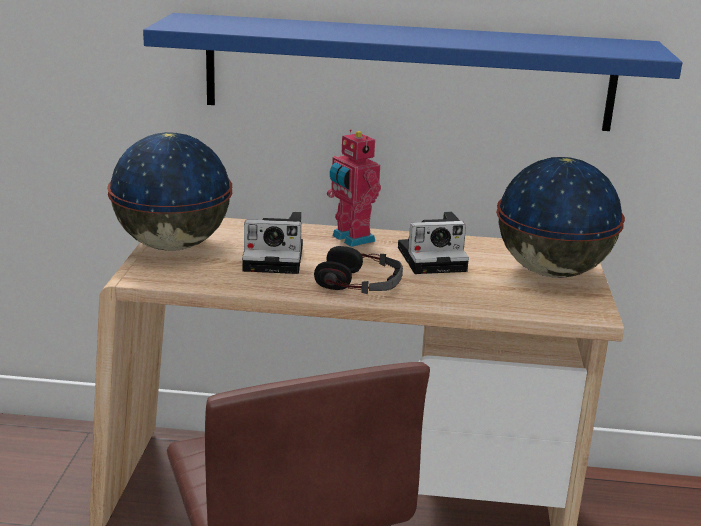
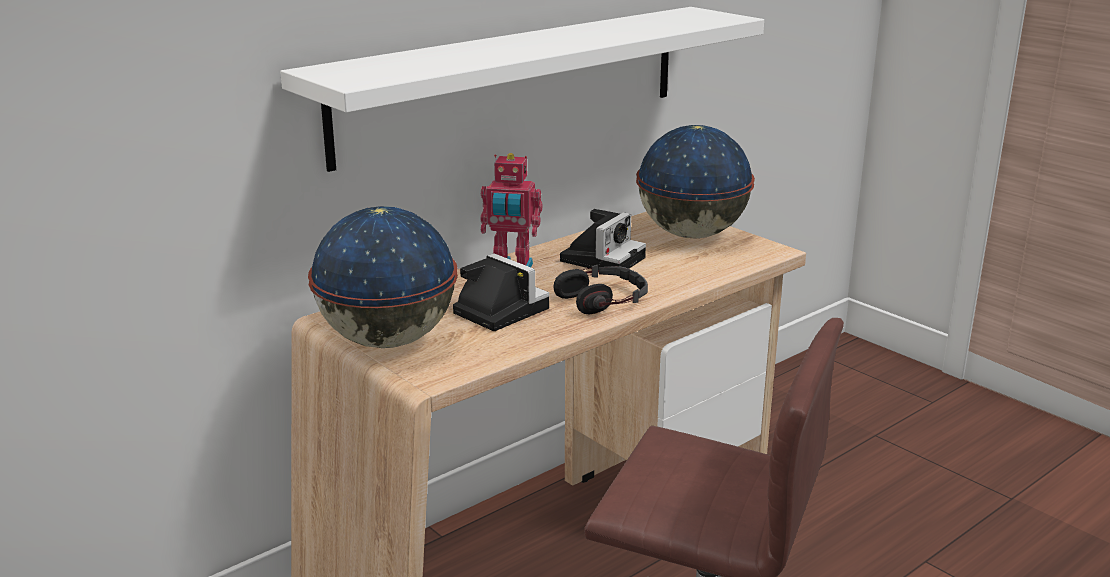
camera: 45 degrees left, 0 degrees up
blue shelf [143,13,682,131] -> white shelf [280,7,764,172]
camera [242,212,303,274] -> camera turned 90 degrees counterclockwise [453,253,550,331]

